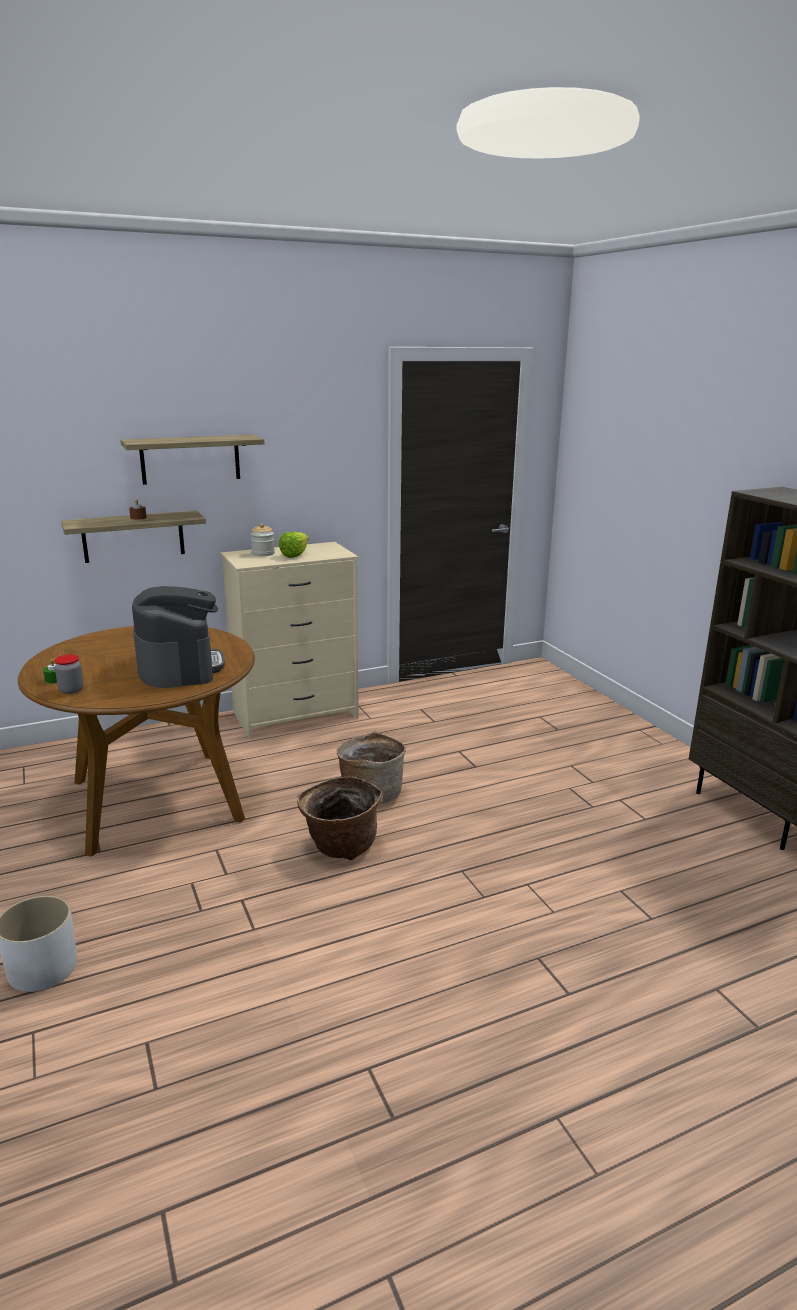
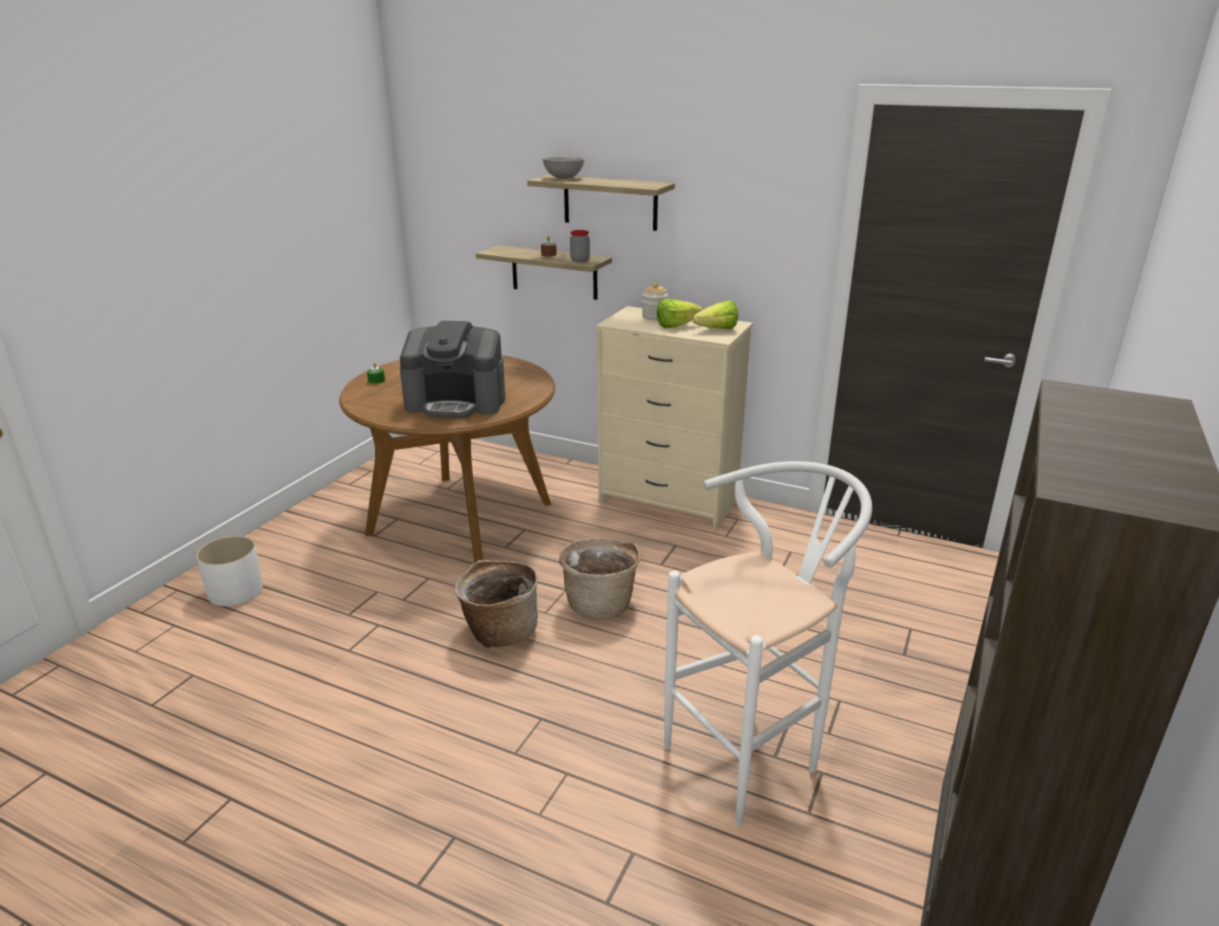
camera: 50 degrees right, 5 degrees up
jar [54,655,83,694] -> jar moved to [570,230,590,262]
coffee machine [132,586,225,688] -> coffee machine turned 60 degrees clockwise [400,321,505,418]
none -> grey bowl [543,157,584,179]
none -> white stool [664,461,872,826]
none -> lettuce [693,300,738,329]

